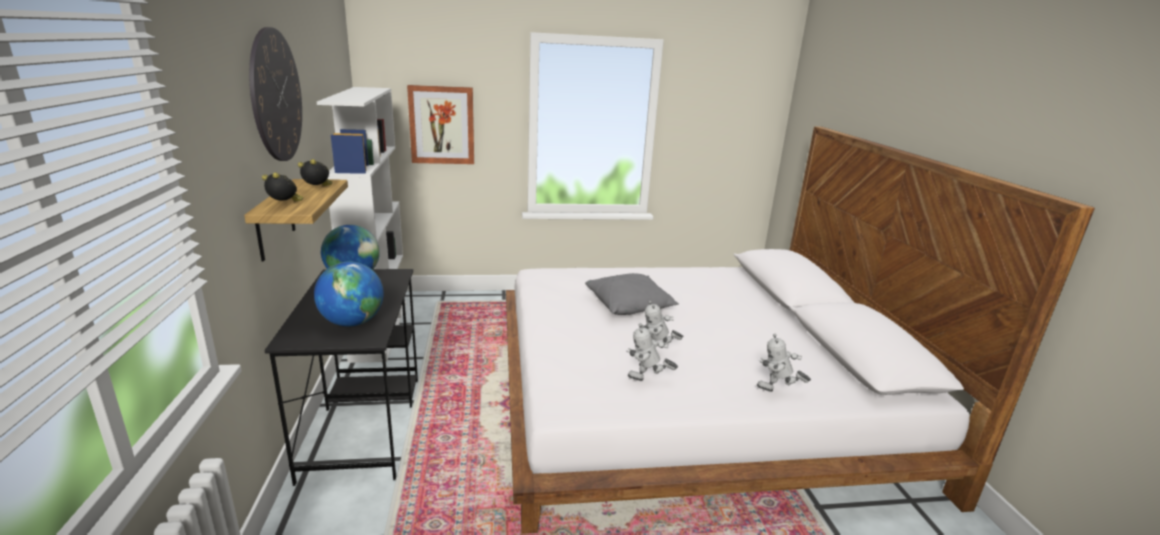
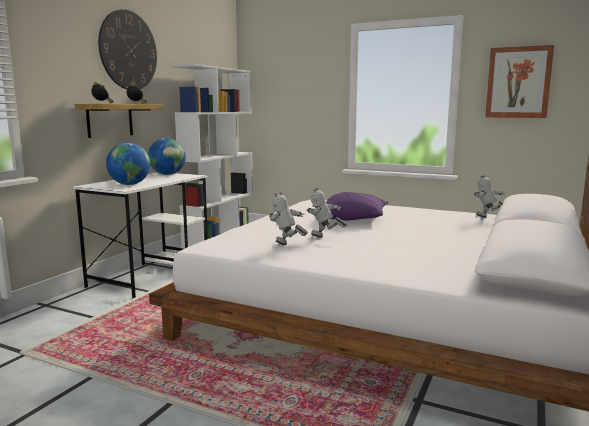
camera: 35 degrees right, 10 degrees down
black desk [264,269,418,486] -> white desk [72,172,208,299]
picture [407,85,474,164] -> picture moved to [485,45,554,118]
grey pillow [585,273,679,315] -> purple pillow [326,192,388,220]
toy robot [757,334,811,392] -> toy robot moved to [473,175,505,218]

